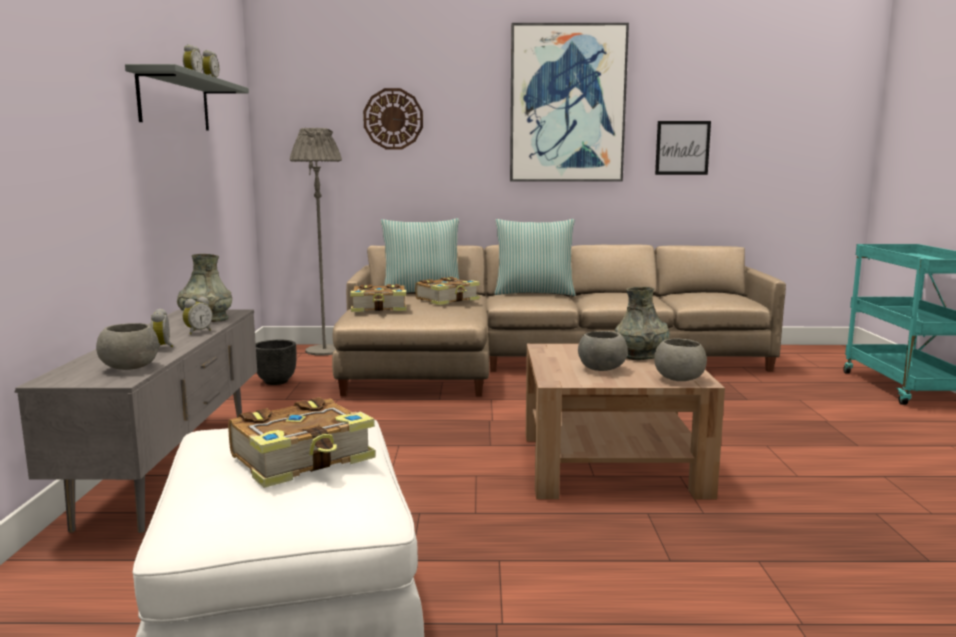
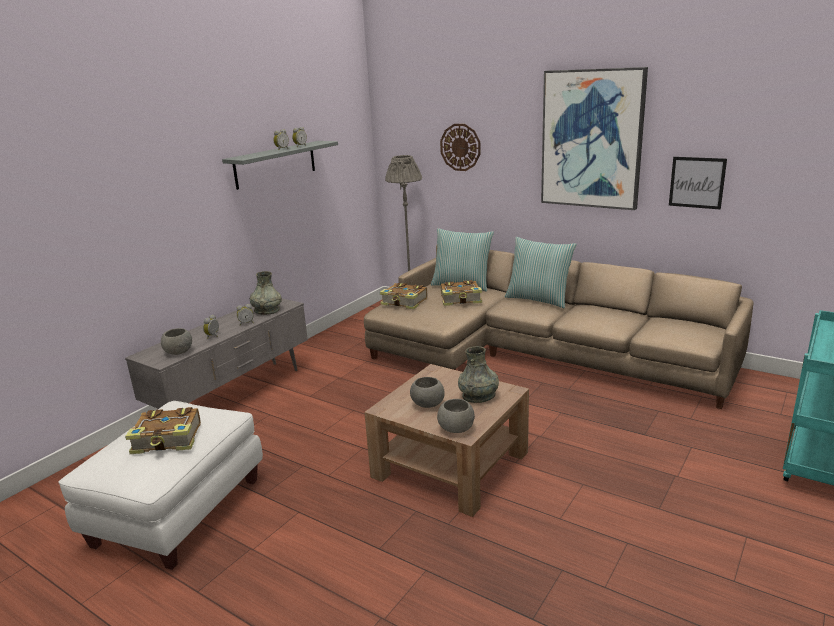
camera: 35 degrees right, 10 degrees up
black planter [256,340,297,385] -> none

